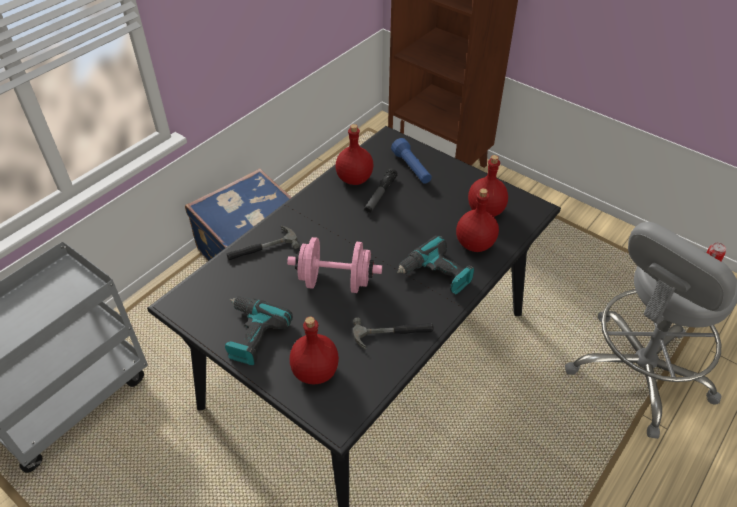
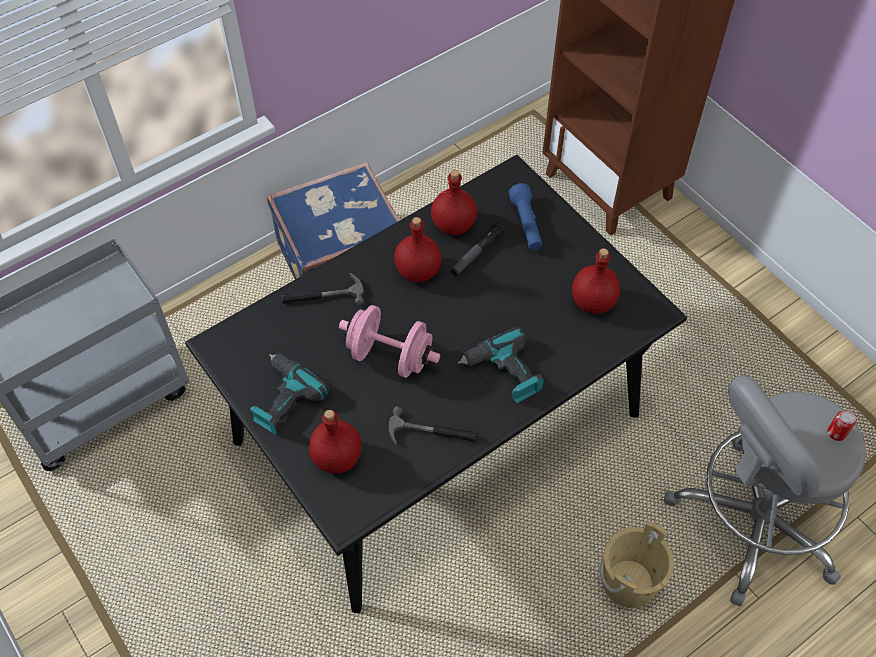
camera: 15 degrees right, 10 degrees up
red bottle [456,188,499,252] -> red bottle moved to [394,217,442,282]
none -> beige bucket [599,521,674,608]

